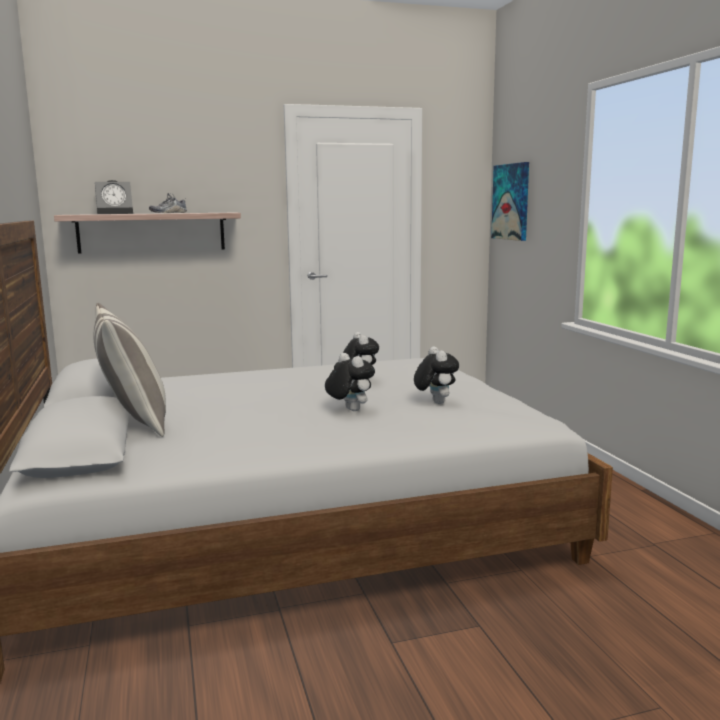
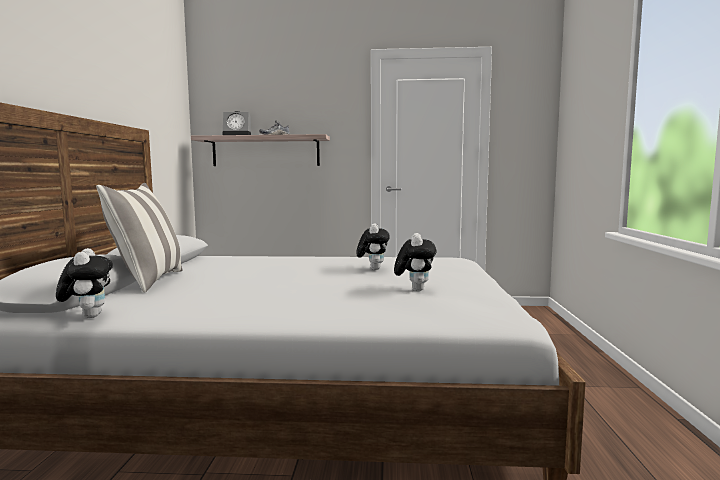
camera: 20 degrees right, 5 degrees down
plush toy [325,353,375,411] -> plush toy moved to [56,248,113,318]
picture [491,162,529,241] -> none

